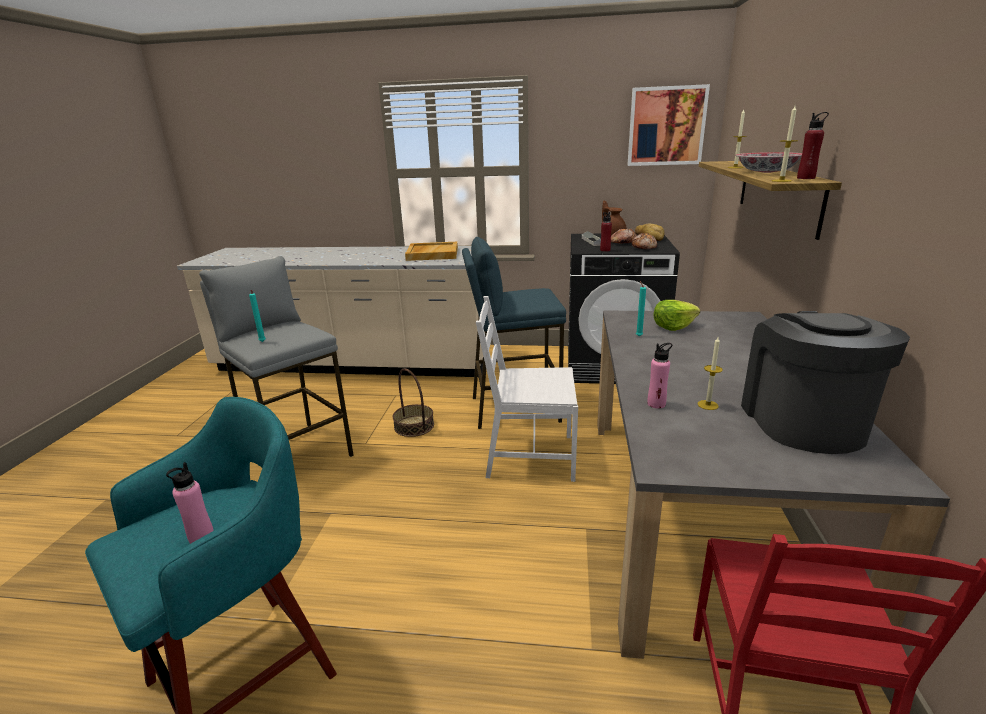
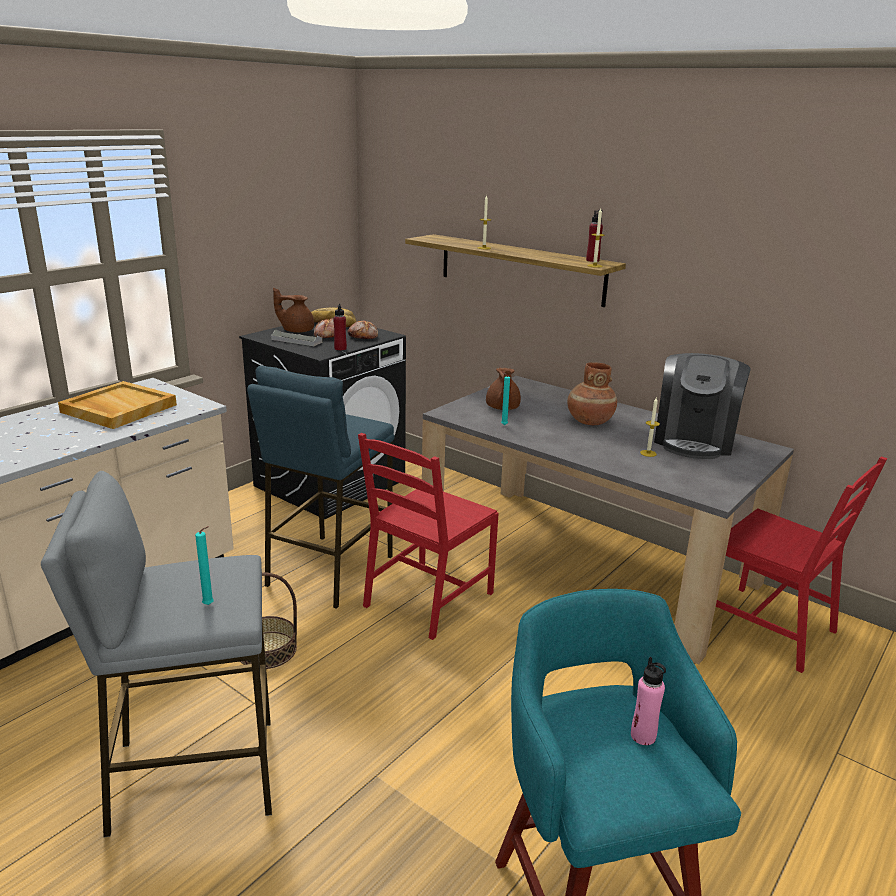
camera: 60 degrees left, 0 degrees up
white chair [476,296,578,482] -> red chair [358,433,499,640]
picture [627,84,710,166] -> none
pink bottle [647,343,673,408] -> none
lettuce [654,300,700,331] -> brown teapot [486,368,521,410]
bowl [736,152,802,173] -> none
coffee machine [741,311,910,454] -> coffee machine turned 105 degrees counterclockwise [654,353,750,459]
none -> brown vase [567,362,617,425]

